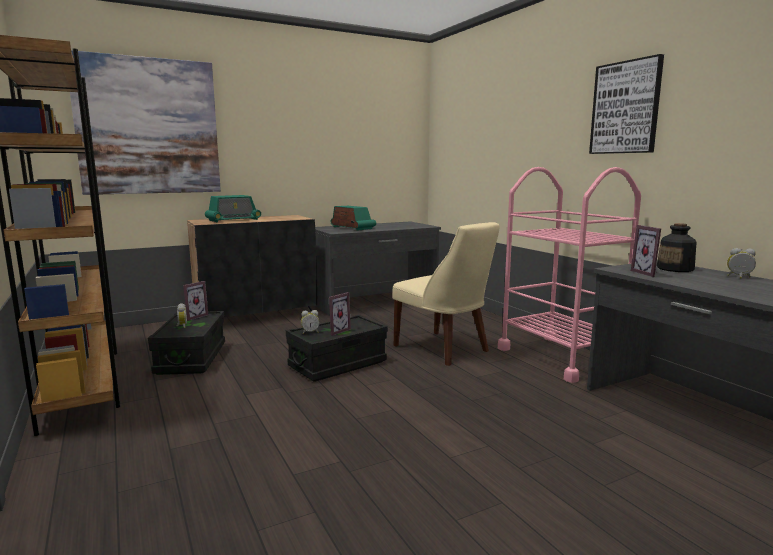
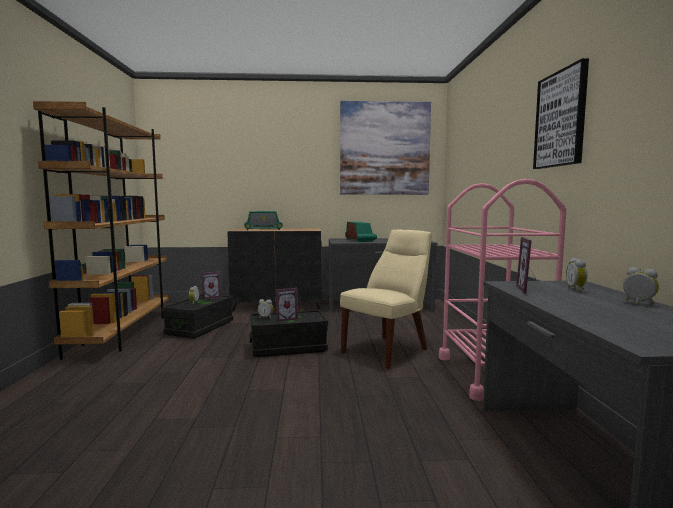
camera: 25 degrees right, 5 degrees down
picture [70,50,221,195] -> picture moved to [340,101,431,195]
beige chair [392,222,499,366] -> beige chair turned 120 degrees counterclockwise [340,229,432,369]
bottle [657,223,697,272] -> alarm clock [566,258,587,291]

